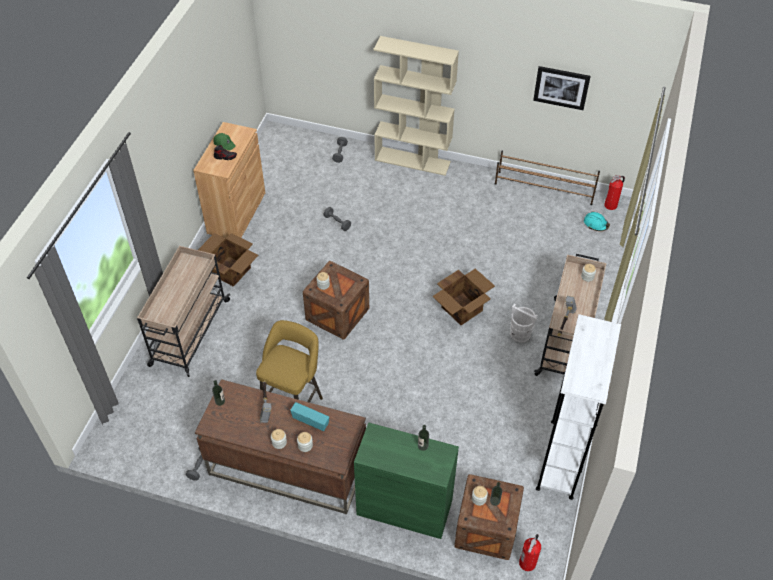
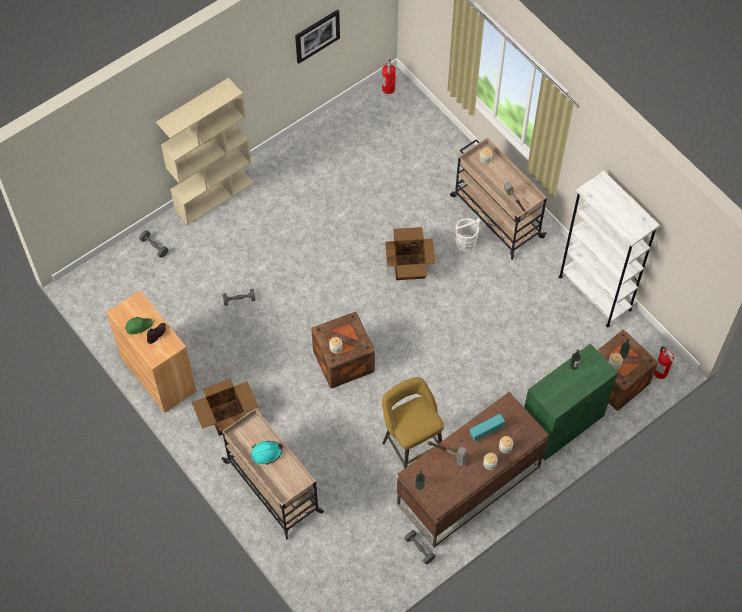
camera: 55 degrees left, 10 degrees up
brown shoe rack [495,151,600,205] -> none
turquoise hard hat [584,211,610,231] -> turquoise hard hat moved to [251,441,283,465]

